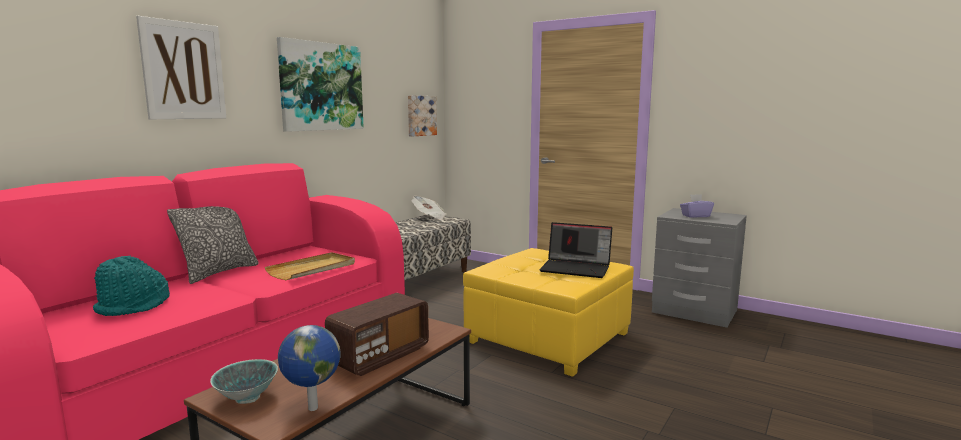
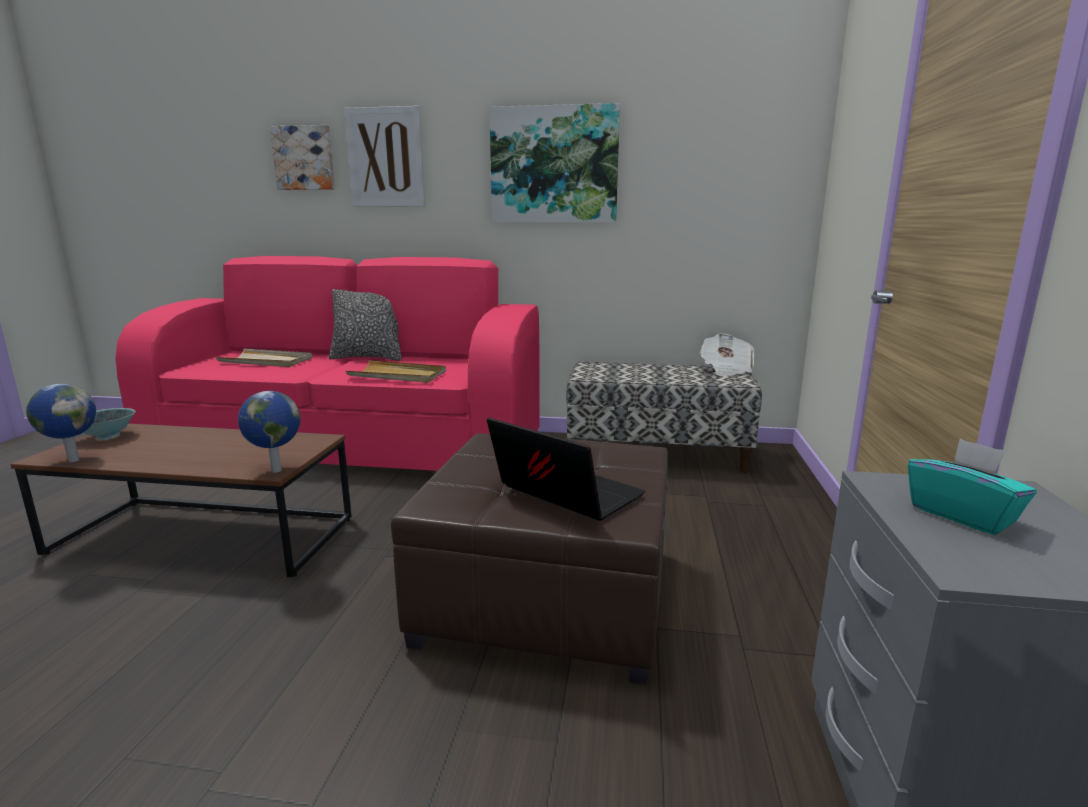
camera: 65 degrees right, 5 degrees up
turquoise hat [93,255,170,316] -> beige tray [215,348,312,367]
radio [325,293,429,376] -> none
picture [408,95,437,136] -> picture moved to [270,125,335,190]
yellow ottoman [463,248,634,377] -> brown ottoman [391,433,668,685]
laptop [539,222,612,278] -> laptop turned 135 degrees clockwise [487,417,645,521]
purple tissue box [680,194,714,218] -> turquoise tissue box [908,439,1037,535]
none -> globe [238,391,301,473]

